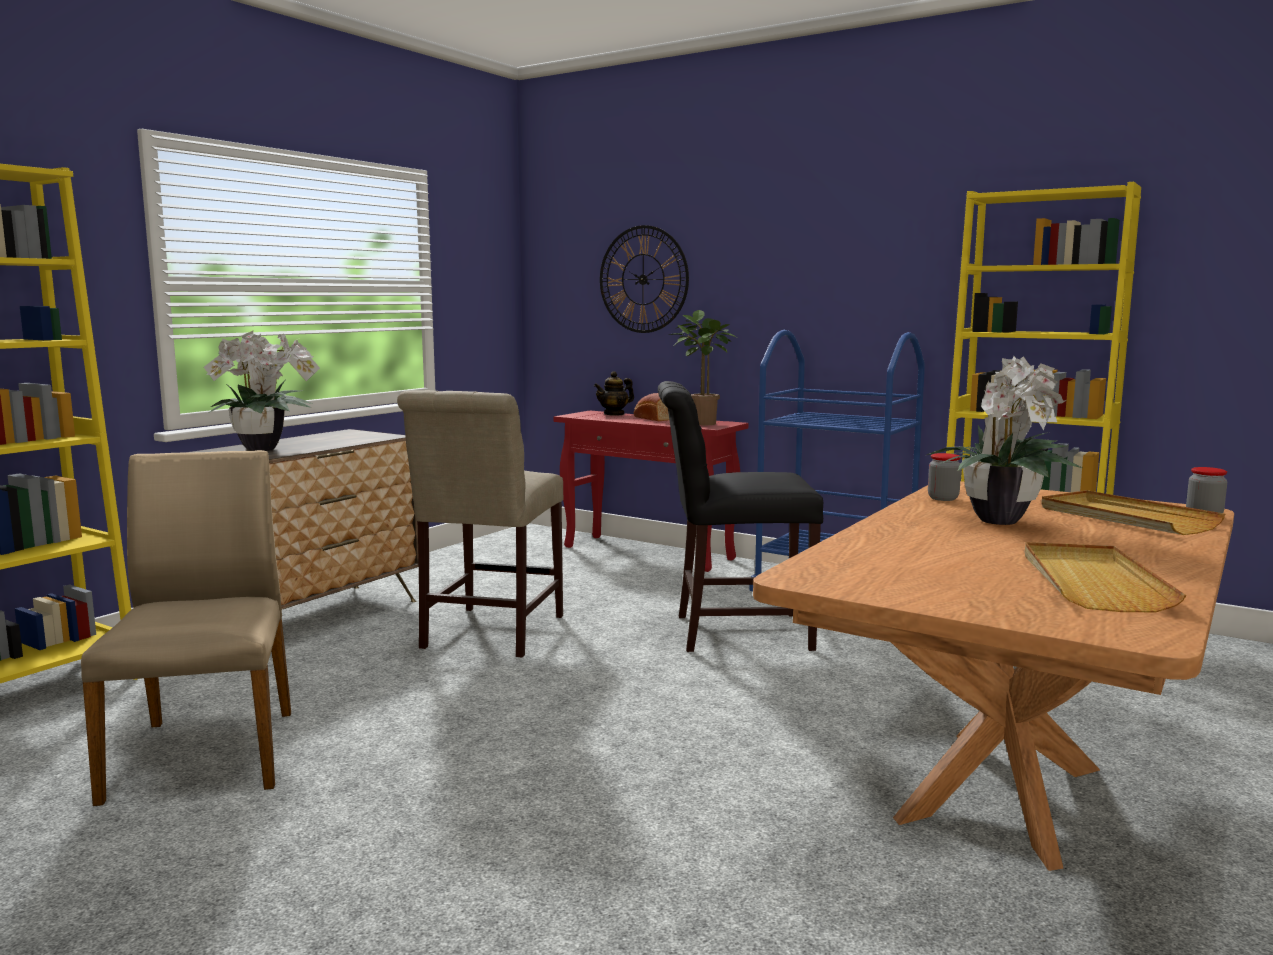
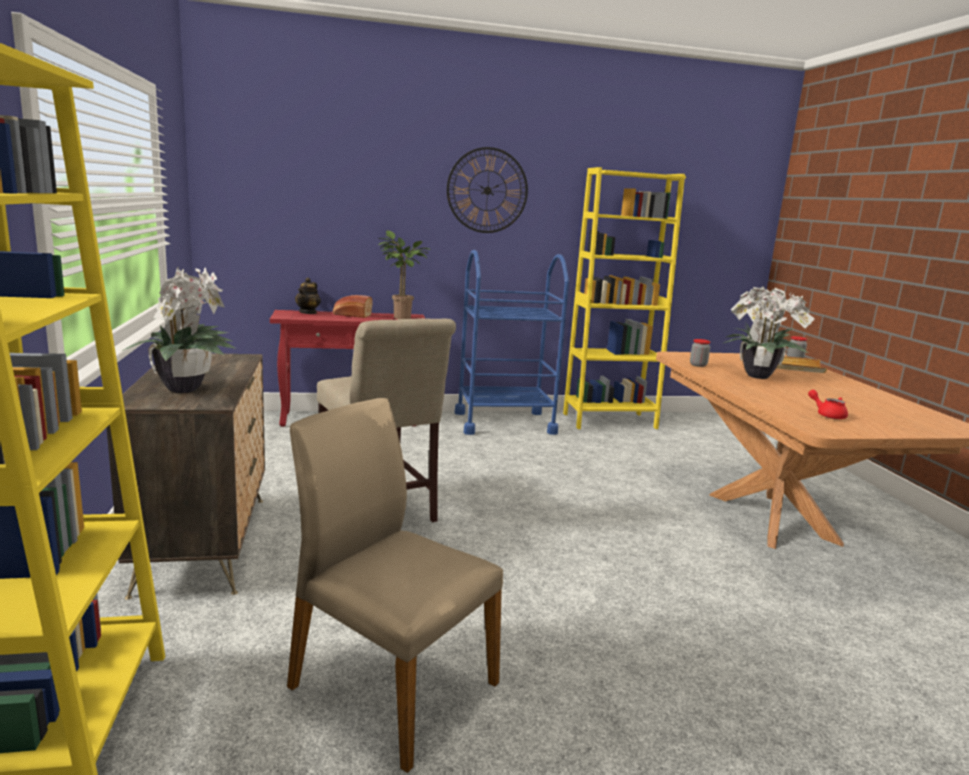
camera: 45 degrees left, 5 degrees up
wall clock [600,225,689,333] -> wall clock moved to [447,147,528,233]
black chair [658,381,823,652] -> none
beige tray [1025,542,1187,612] -> none
none -> red teapot [808,390,848,419]

